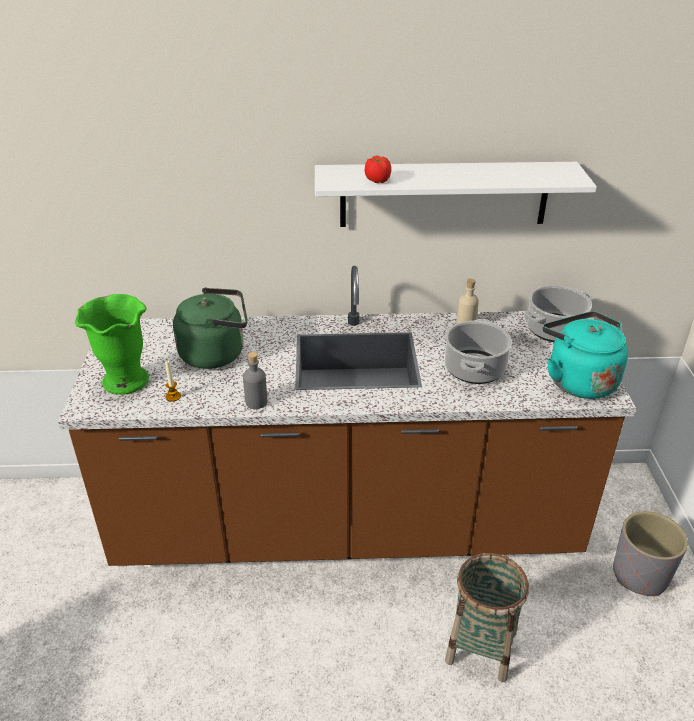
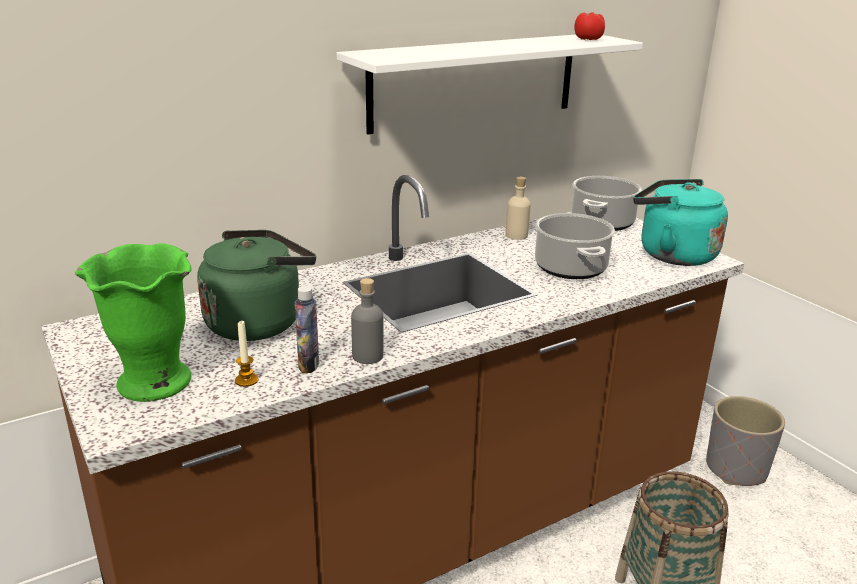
camera: 30 degrees left, 10 degrees down
tomato [365,156,391,183] -> tomato moved to [574,12,605,40]
none -> bottle [294,286,319,373]

